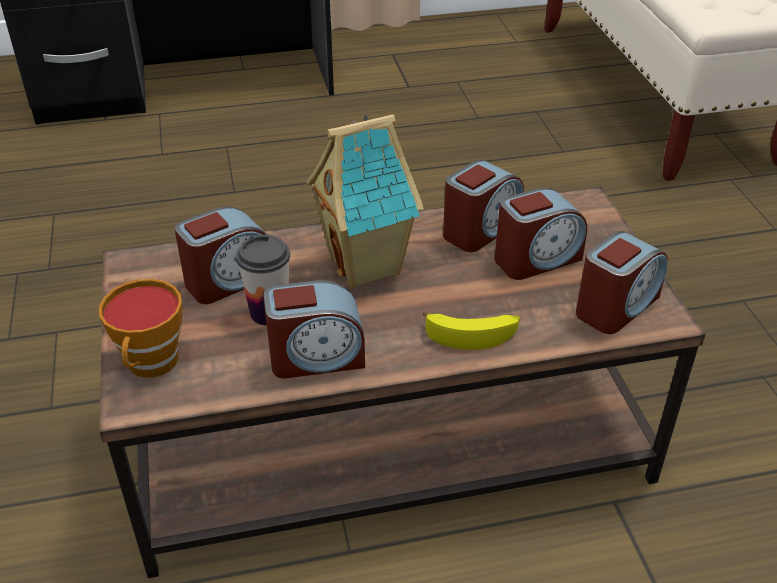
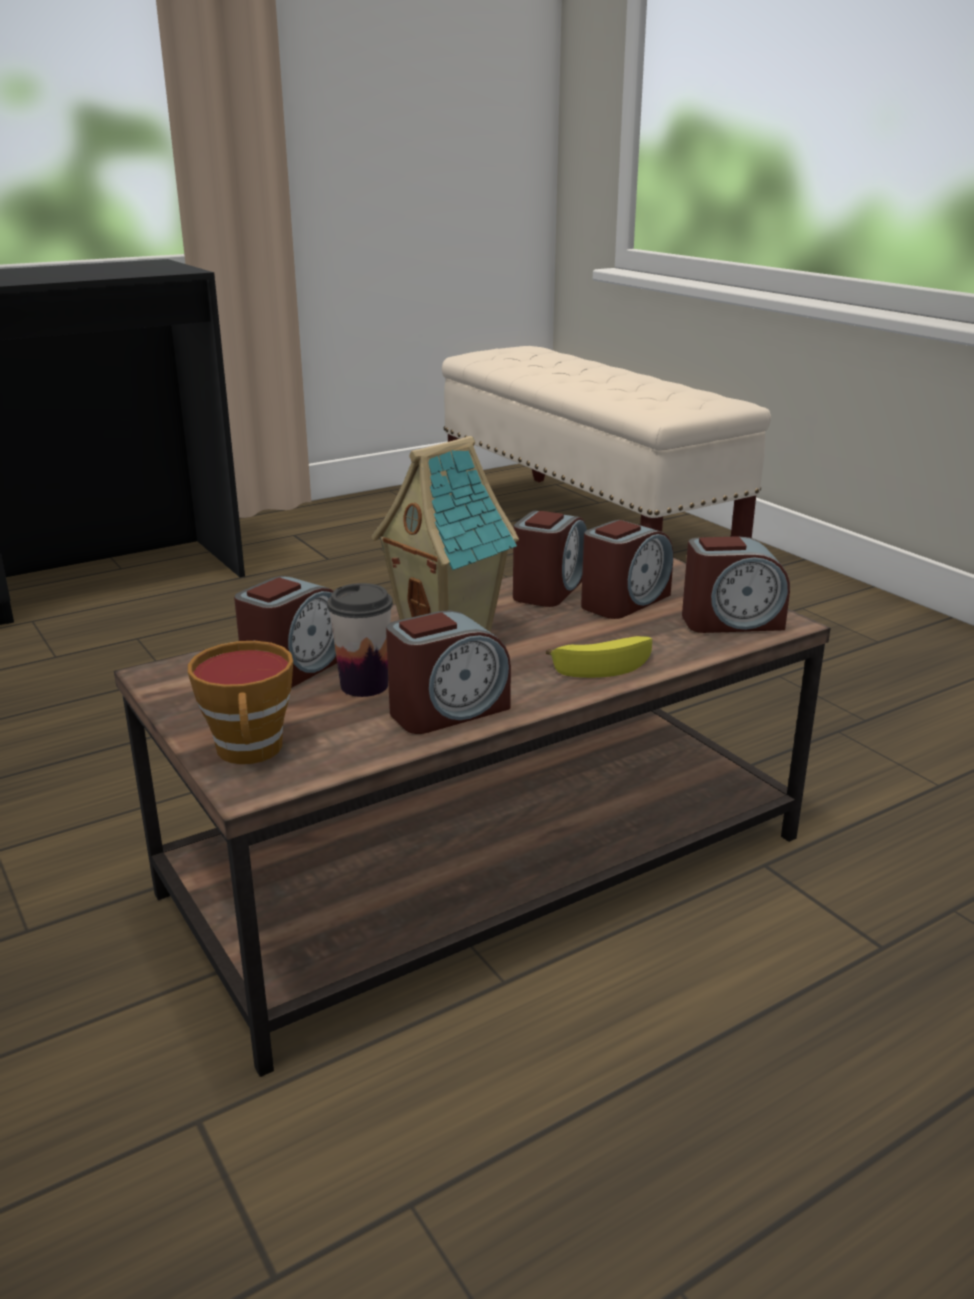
camera: 20 degrees left, 15 degrees down
alarm clock [576,231,668,334] -> alarm clock turned 60 degrees clockwise [682,536,790,633]

